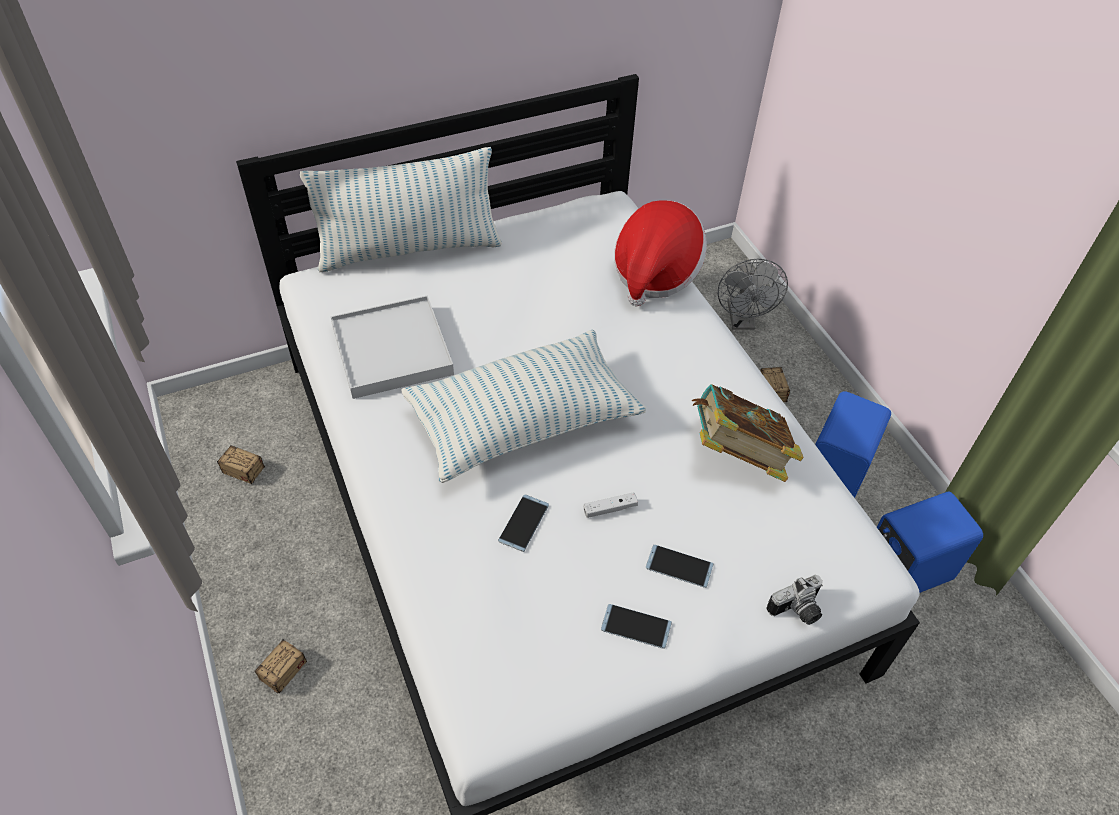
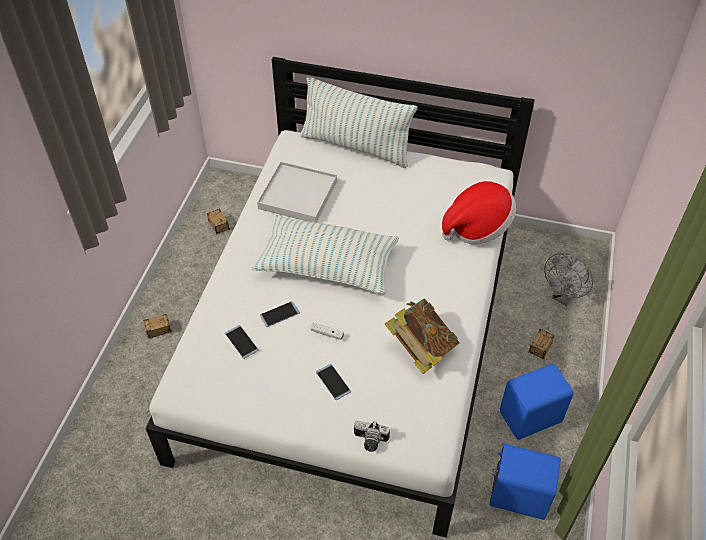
camera: 40 degrees right, 0 degrees up
phone [601,604,672,649] -> phone moved to [225,325,259,359]

